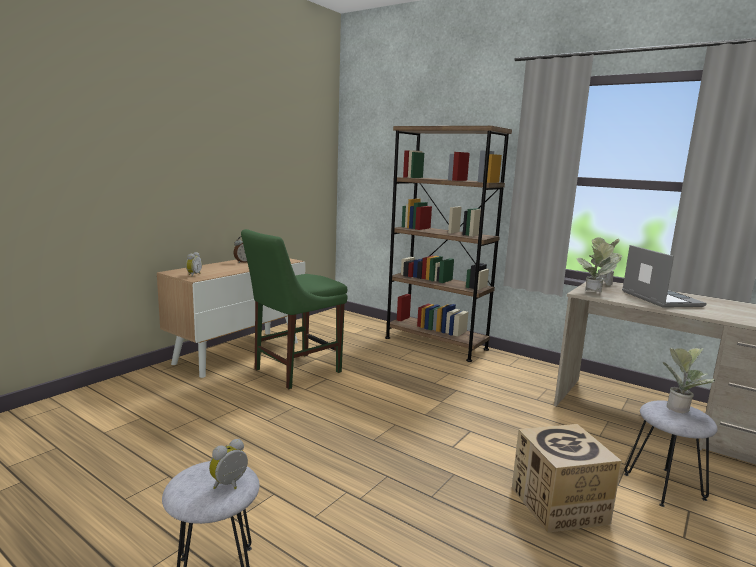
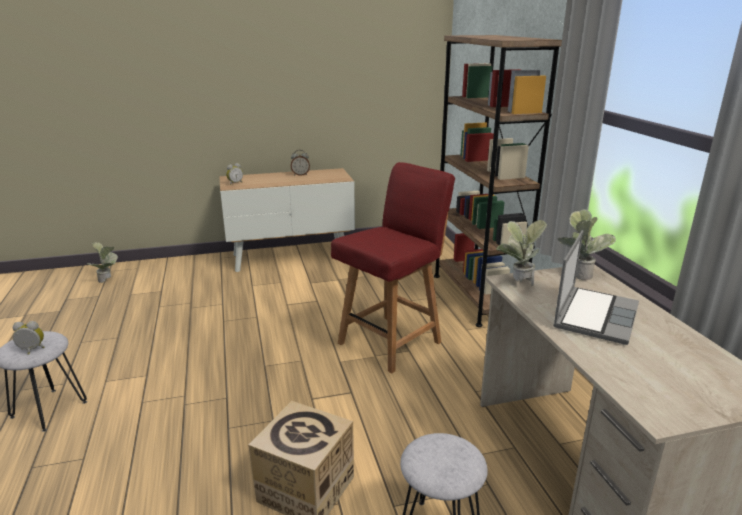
camera: 40 degrees right, 10 degrees up
green chair [241,229,348,389] -> none
potted plant [663,348,715,413] -> potted plant moved to [87,242,118,283]
none -> red chair [331,162,455,373]

